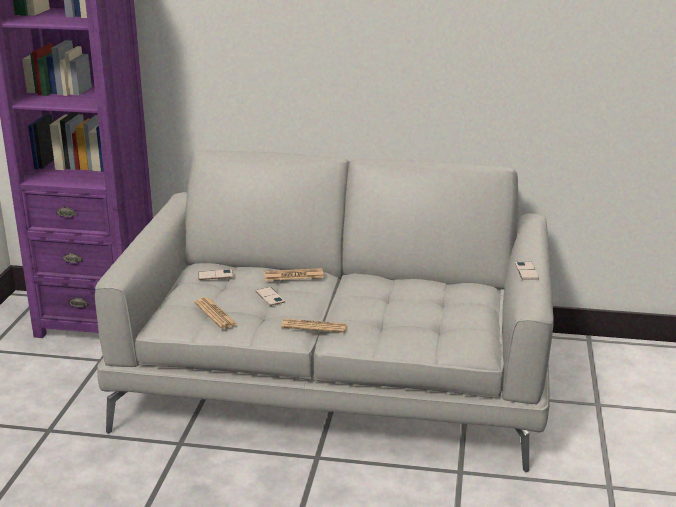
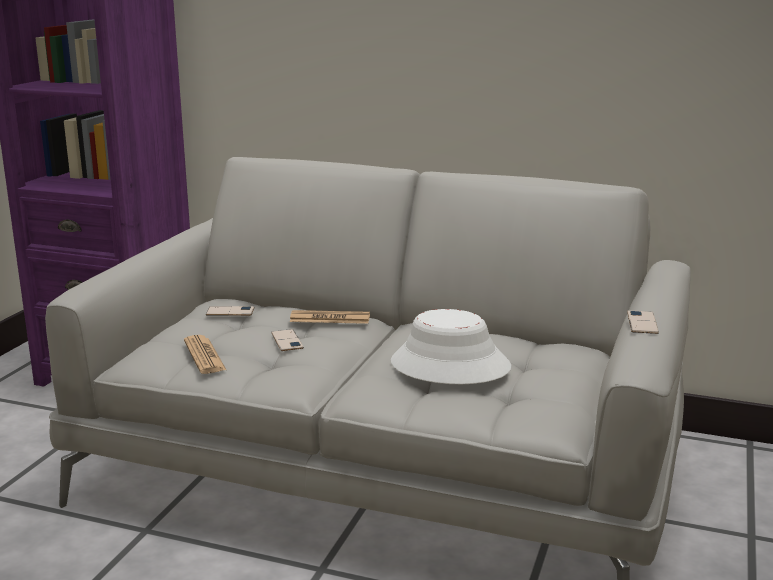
camera: 10 degrees right, 5 degrees down
newspaper [281,319,347,333] -> none
none -> white hat [391,309,512,384]

